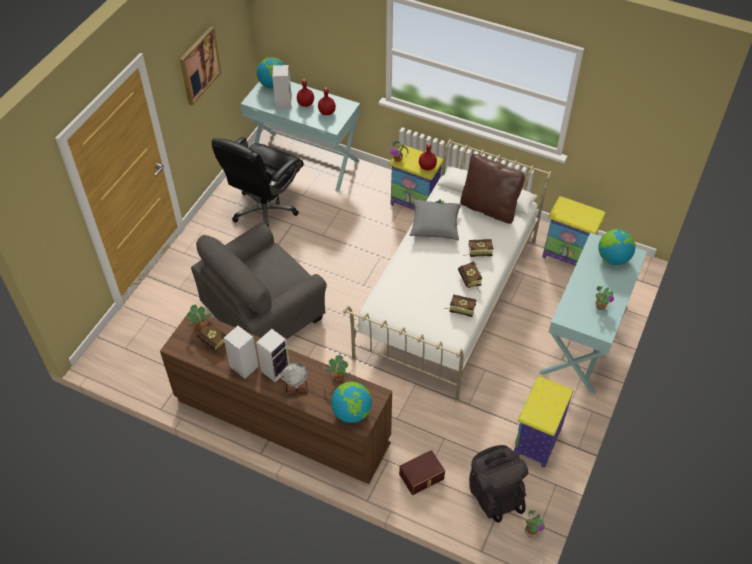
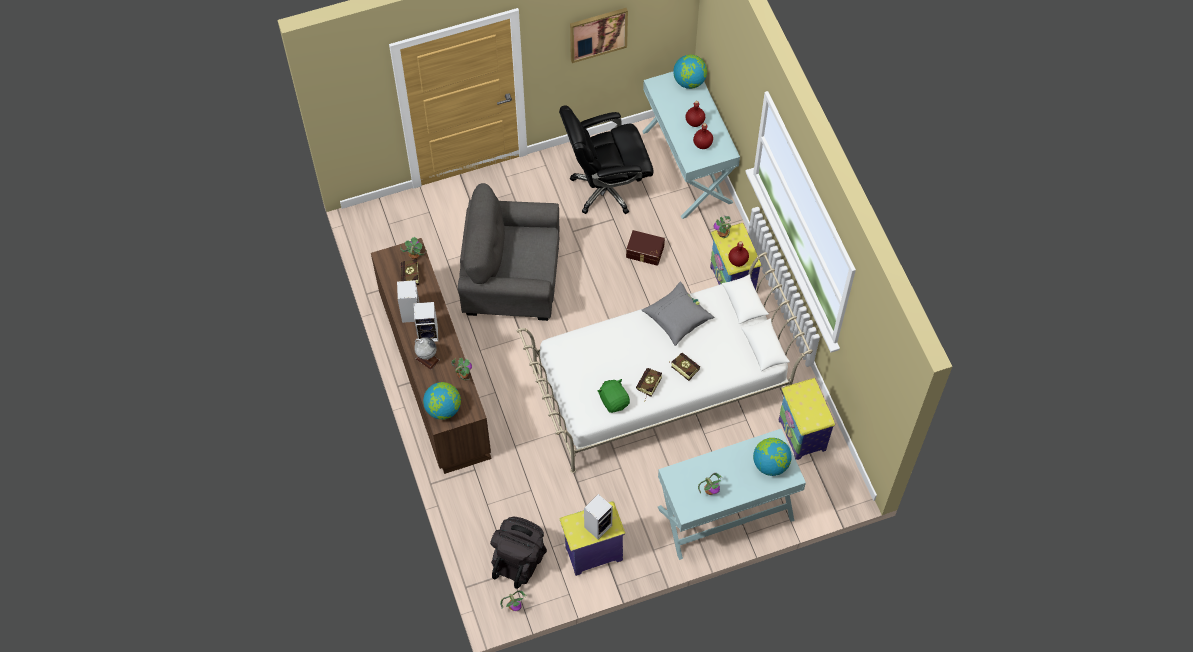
camera: 45 degrees right, 10 degrees up
speaker [272,65,292,109] -> speaker moved to [584,494,613,539]
brown storage box [399,450,445,495] -> brown storage box moved to [626,230,665,266]
book [444,295,476,317] -> green plush toy [598,379,630,413]
brown pillow [460,154,525,224] -> none

